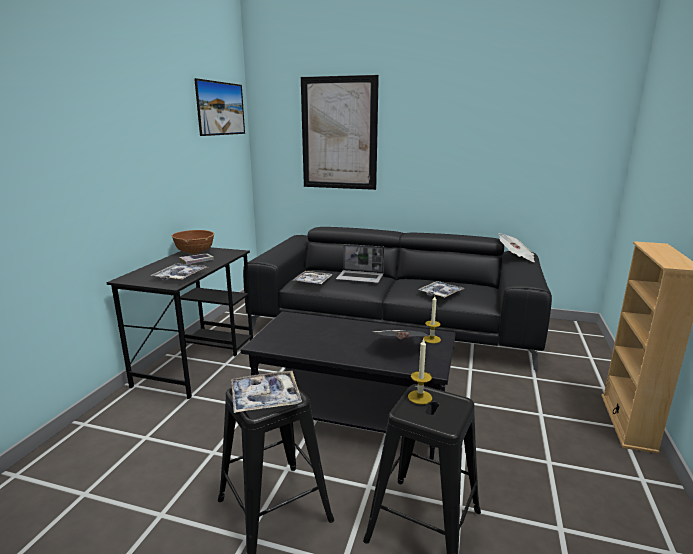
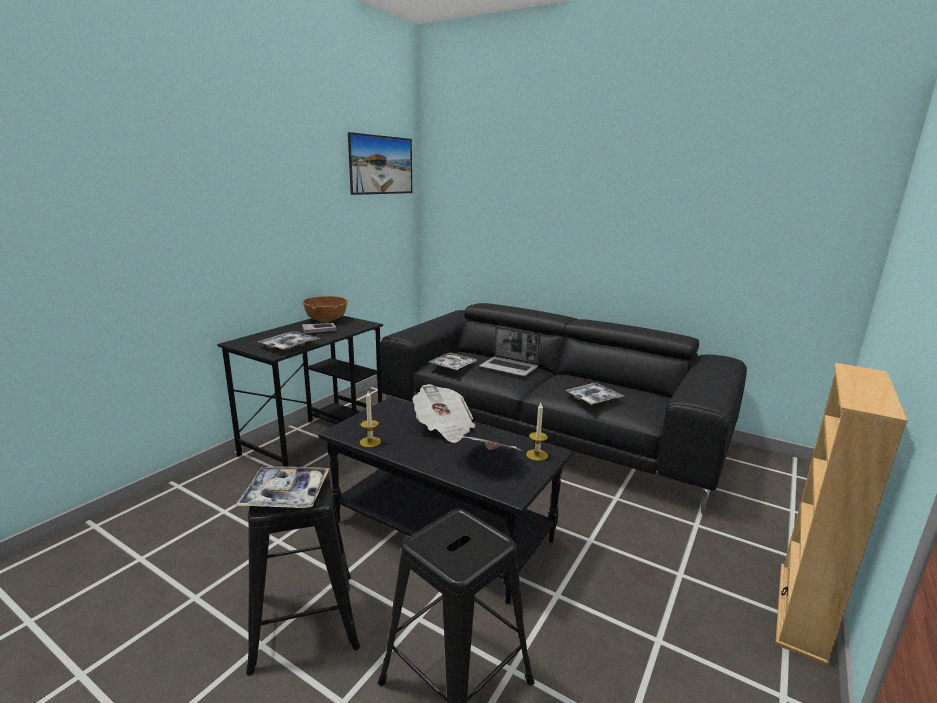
camera: 15 degrees right, 0 degrees up
picture [301,75,379,190] -> none
candle [408,338,432,405] -> candle moved to [360,391,381,447]
newspaper [498,233,535,262] -> newspaper moved to [412,384,476,443]

